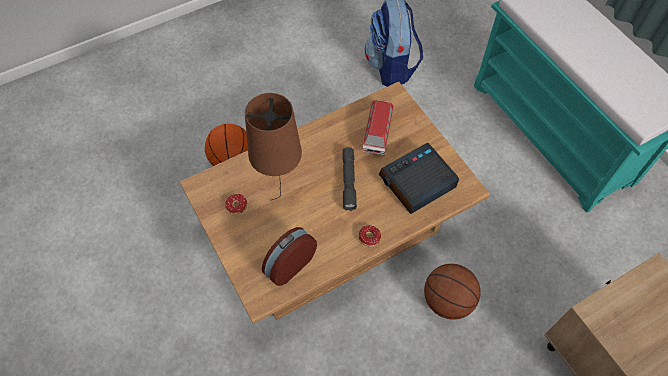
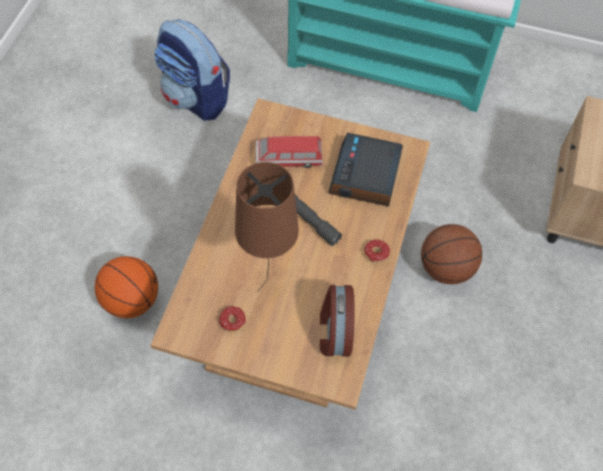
camera: 45 degrees left, 0 degrees up
toy car [361,100,393,156] -> toy car turned 120 degrees clockwise [255,136,323,168]

